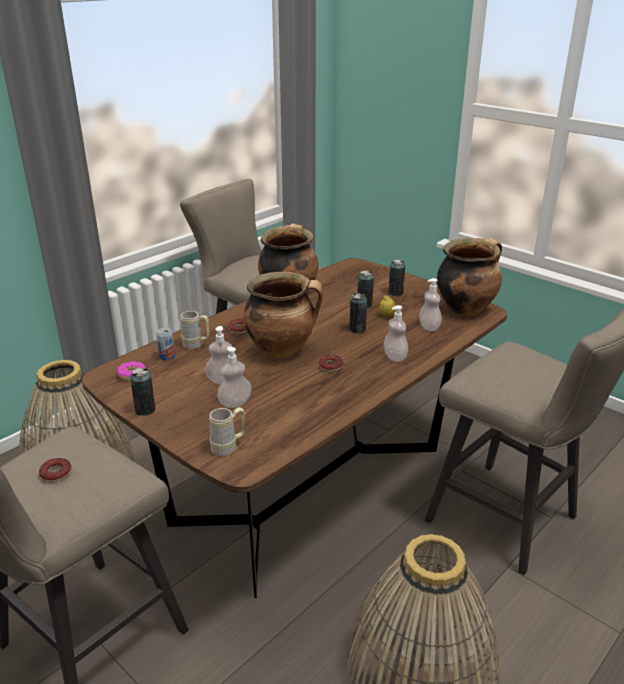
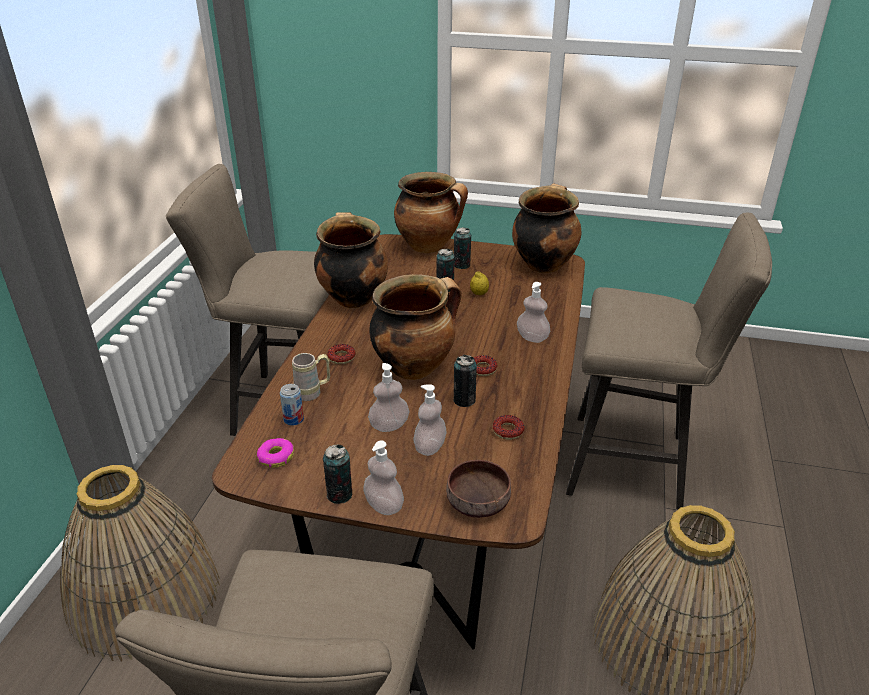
camera: 30 degrees left, 5 degrees up
donut [39,458,71,482] -> donut moved to [493,415,524,440]
beige mug [209,407,245,456] -> brown bowl [446,460,511,518]
can [350,293,367,333] -> can moved to [454,355,477,407]
soap dispenser [419,278,442,331] -> soap dispenser moved to [363,440,404,515]
none -> cooking pot [394,172,468,253]

